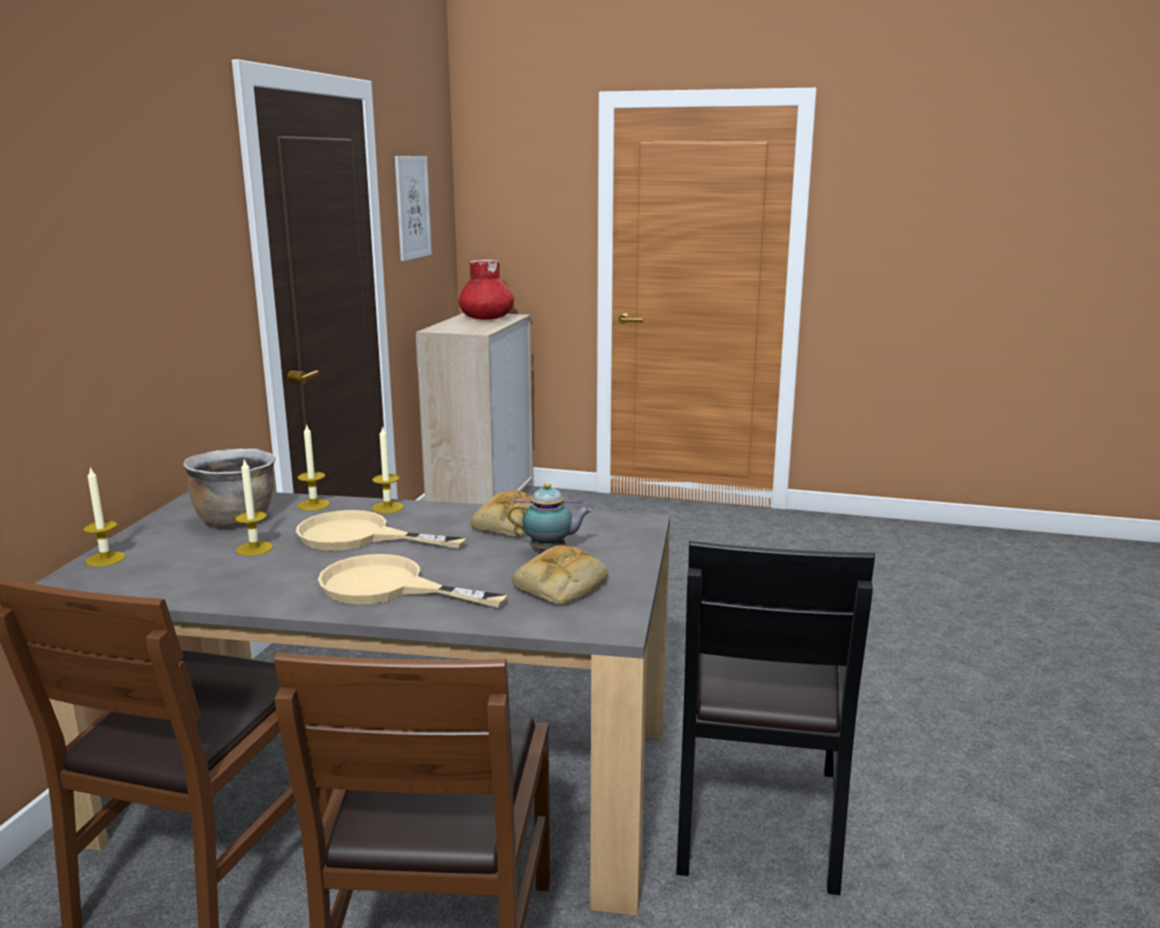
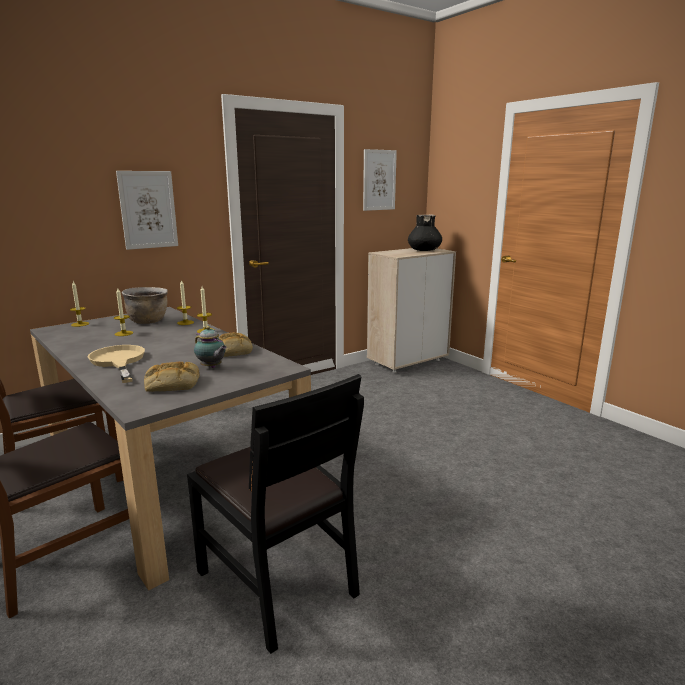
camera: 40 degrees right, 0 degrees up
beige frying pan [296,510,466,551] -> none
red vase [458,260,514,320] -> black vase [408,215,442,251]
black chair [676,540,875,895] -> black chair turned 90 degrees counterclockwise [187,374,364,654]
none -> picture [116,171,178,250]

